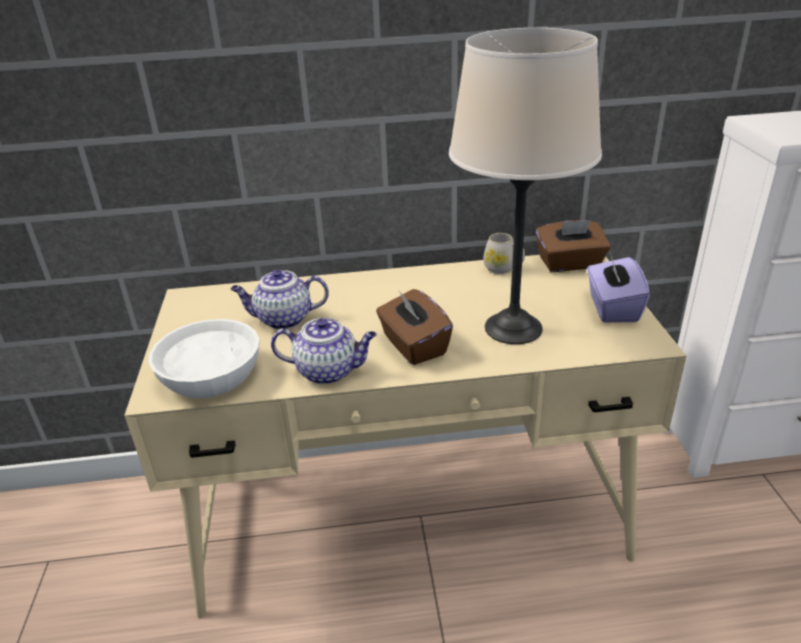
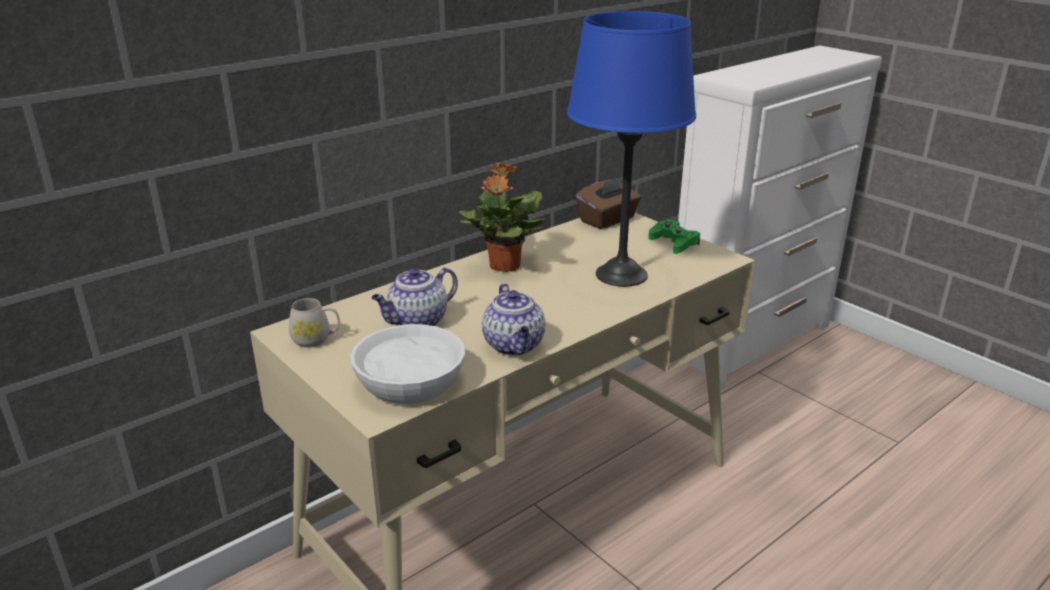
camera: 35 degrees left, 5 degrees down
teapot [271,318,377,384] -> teapot turned 105 degrees clockwise [482,283,545,356]
brown tissue box [376,289,453,365] -> none
beige table lamp [449,28,602,344] -> blue table lamp [567,11,696,287]
white mug [483,233,525,274] -> white mug moved to [289,298,340,348]
purple tissue box [587,253,650,323] -> green game controller [649,220,700,254]
none -> potted plant [459,162,545,272]

